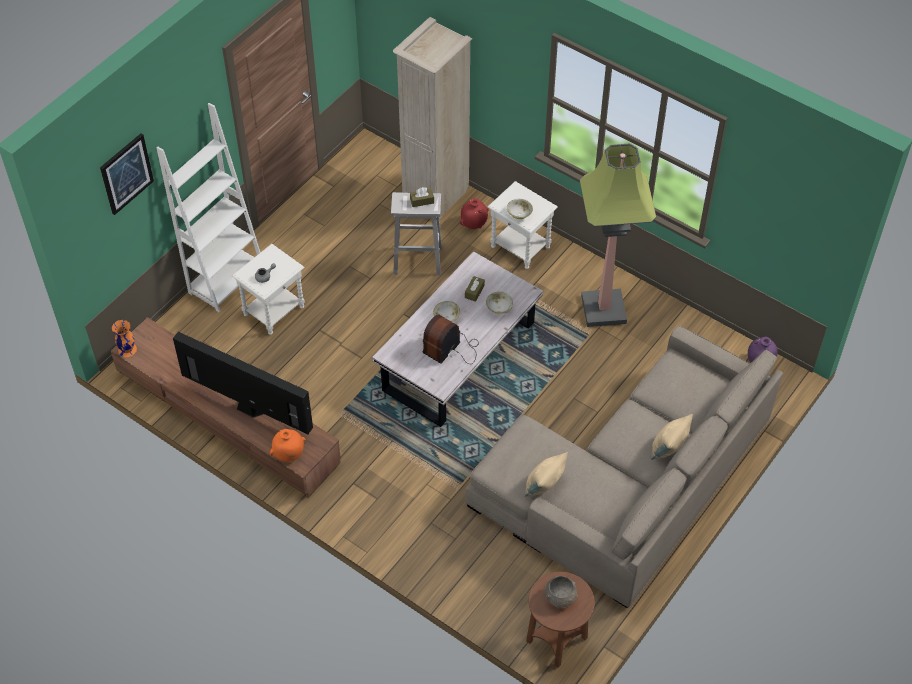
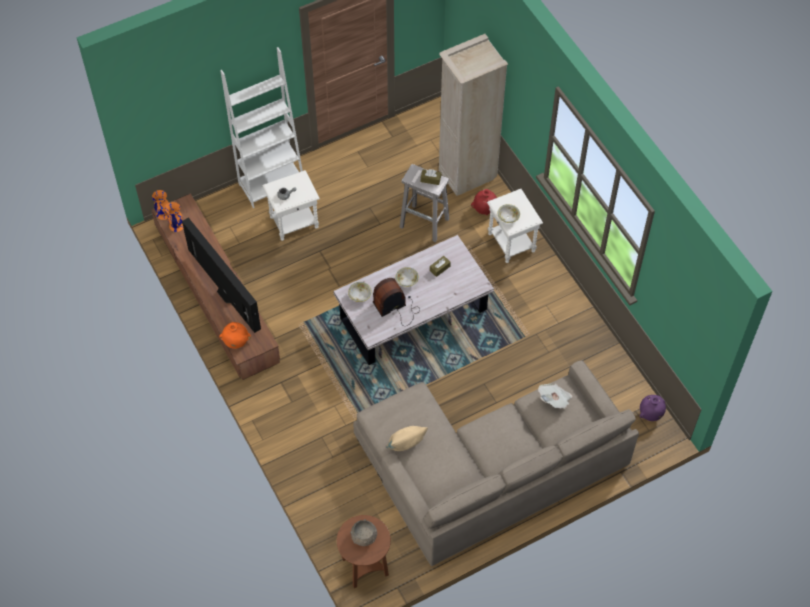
camera: 25 degrees right, 5 degrees up
picture [100,133,154,215] -> none
bowl [486,291,513,314] -> bowl moved to [348,282,372,302]
floor lamp [580,144,656,327] -> none
beige pillow [651,414,693,460] -> none
none -> orange vase [165,202,183,232]
none -> newspaper [538,384,573,408]

